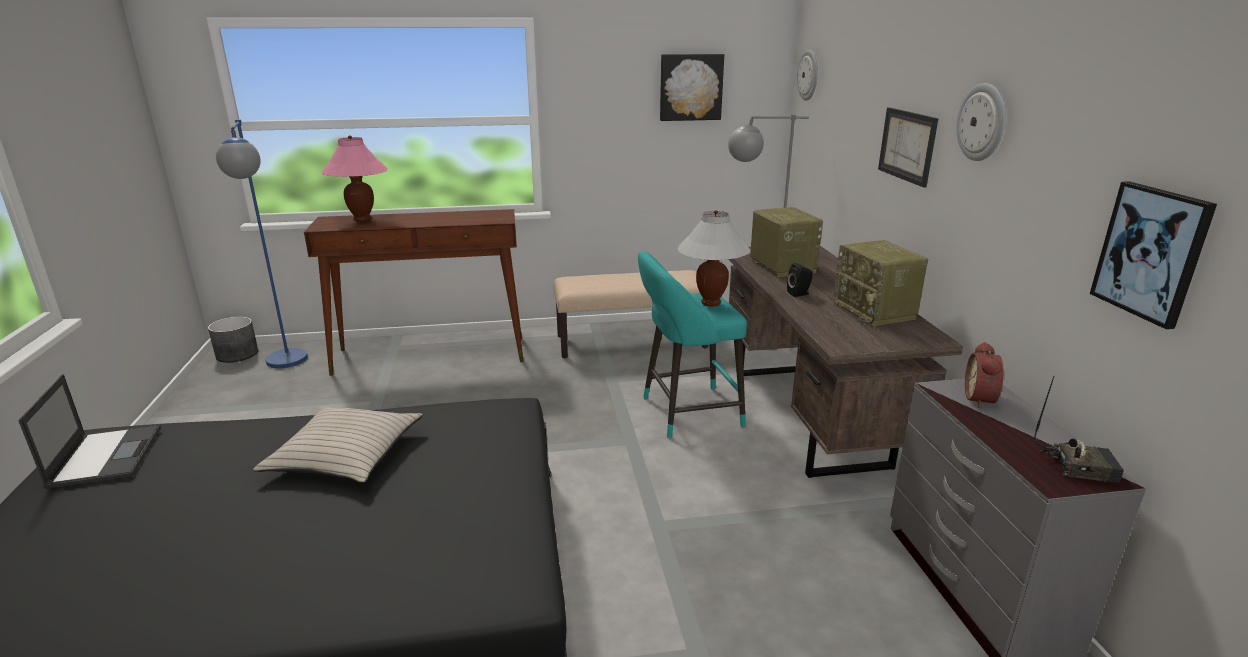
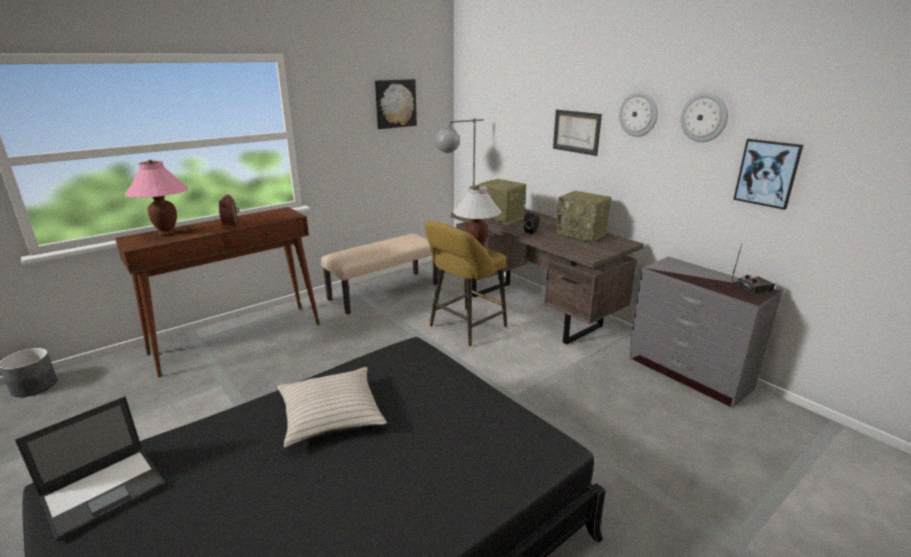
camera: 30 degrees left, 0 degrees up
laptop [18,374,161,489] -> laptop turned 90 degrees clockwise [15,396,165,542]
blue floor lamp [216,119,308,368] -> none
turquoise stool [638,251,747,439] -> yellow stool [425,221,507,346]
wall clock [797,50,818,101] -> wall clock moved to [681,93,728,142]
alarm clock [965,342,1004,408] -> alarm clock moved to [219,194,239,227]

